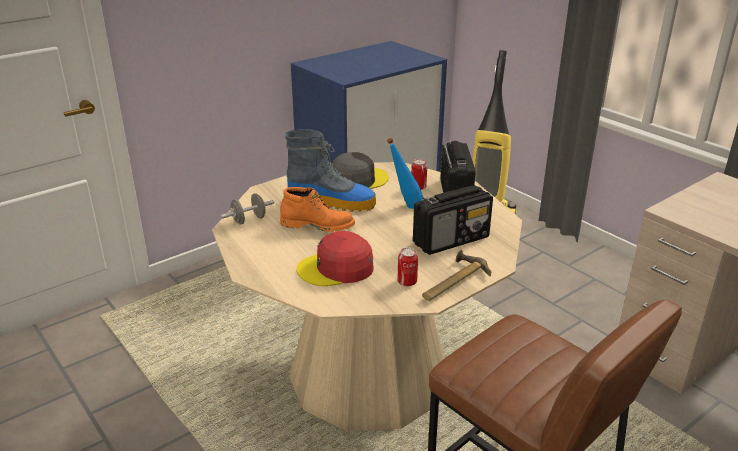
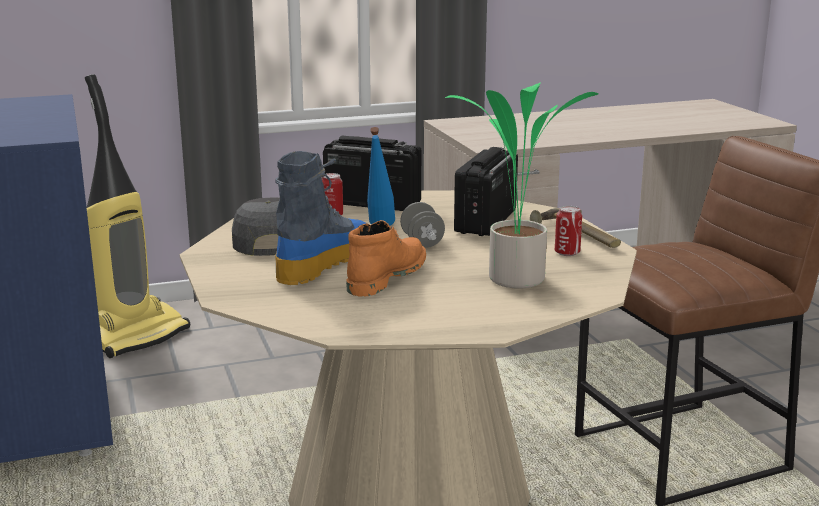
camera: 70 degrees left, 10 degrees down
grey dumbbell [221,193,274,224] -> grey dumbbell moved to [400,202,445,248]
red cap [297,231,374,286] -> potted plant [445,83,598,289]
radio [413,185,493,255] -> radio turned 150 degrees counterclockwise [454,147,518,236]

